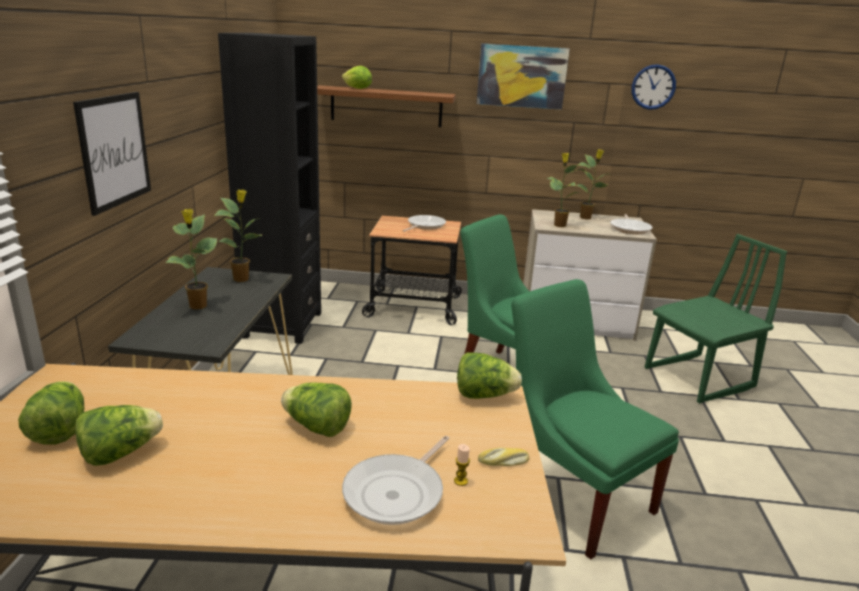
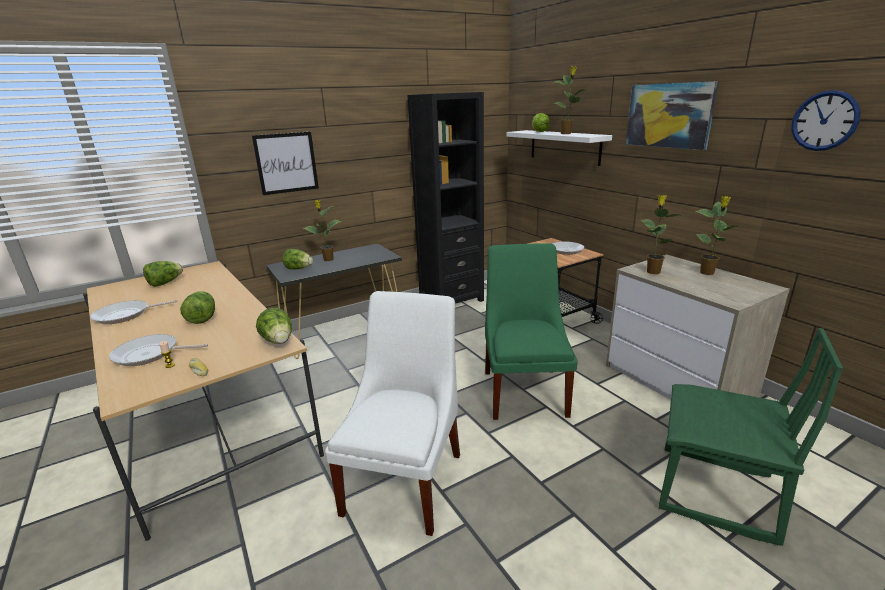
camera: 55 degrees right, 0 degrees up
lettuce [75,405,163,466] -> lettuce moved to [282,249,313,270]
potted plant [214,190,262,282] -> potted plant moved to [554,67,585,134]
brown shelf [317,85,456,127] -> white shelf [506,130,612,166]
green chair [511,279,679,559] -> white chair [325,291,460,536]
frying pan [610,214,653,234] -> frying pan moved to [90,300,178,324]

